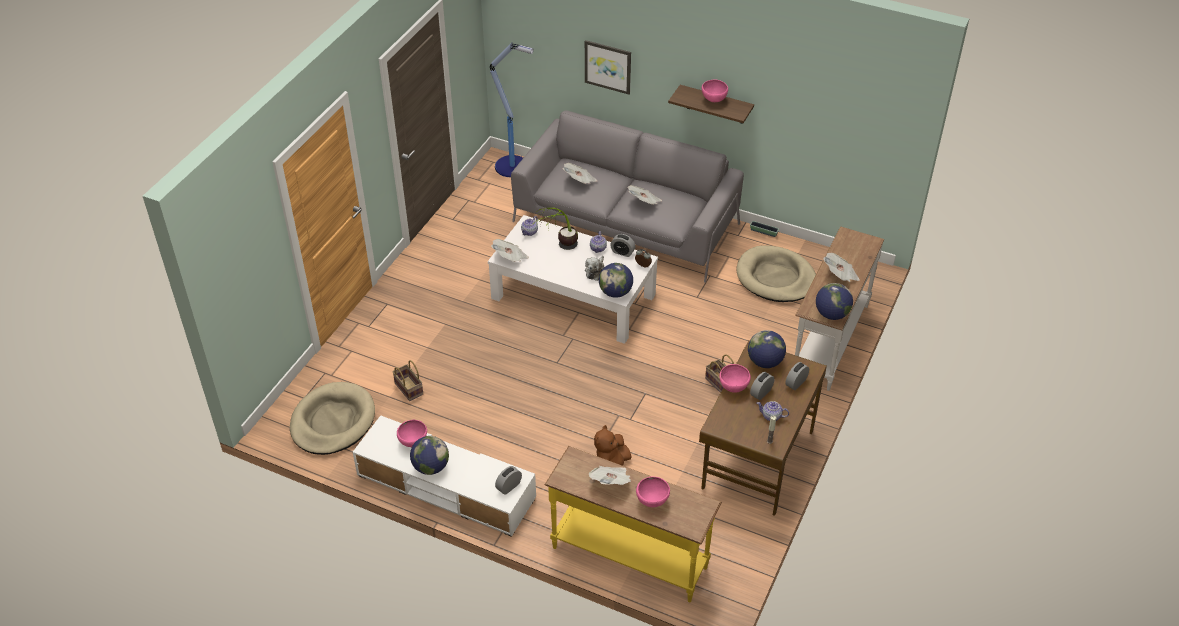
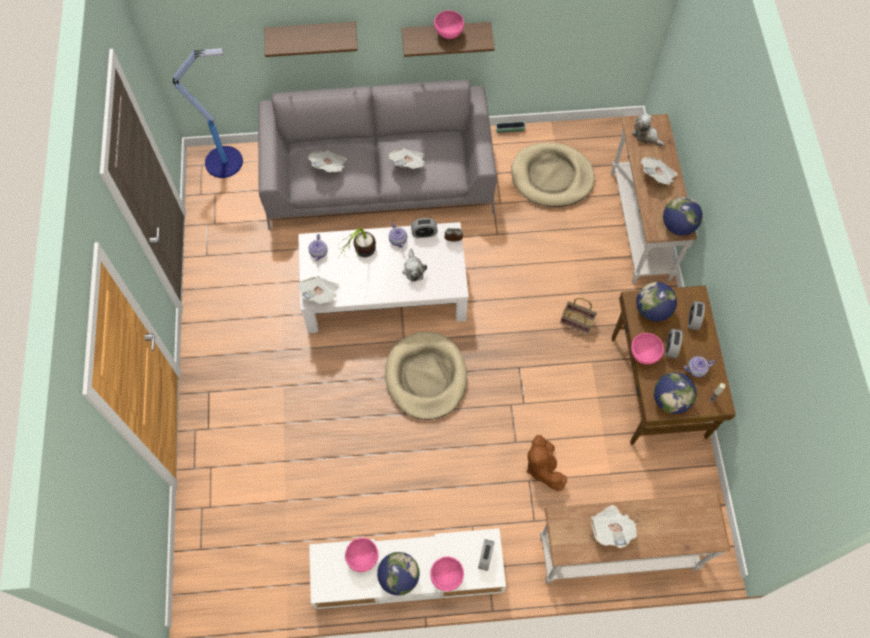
camera: 30 degrees left, 20 degrees up
beige dog bed [290,382,375,455] -> beige dog bed moved to [385,331,467,420]
basket [392,360,423,401] -> none
yellow console table [545,446,722,602] -> white console table [540,494,731,584]
picture [585,40,631,94] -> shelf [264,22,358,57]
globe [599,263,633,298] -> globe moved to [654,372,697,414]
pink bowl [636,477,670,507] -> pink bowl moved to [430,556,464,591]
none -> plush toy [632,114,664,146]

